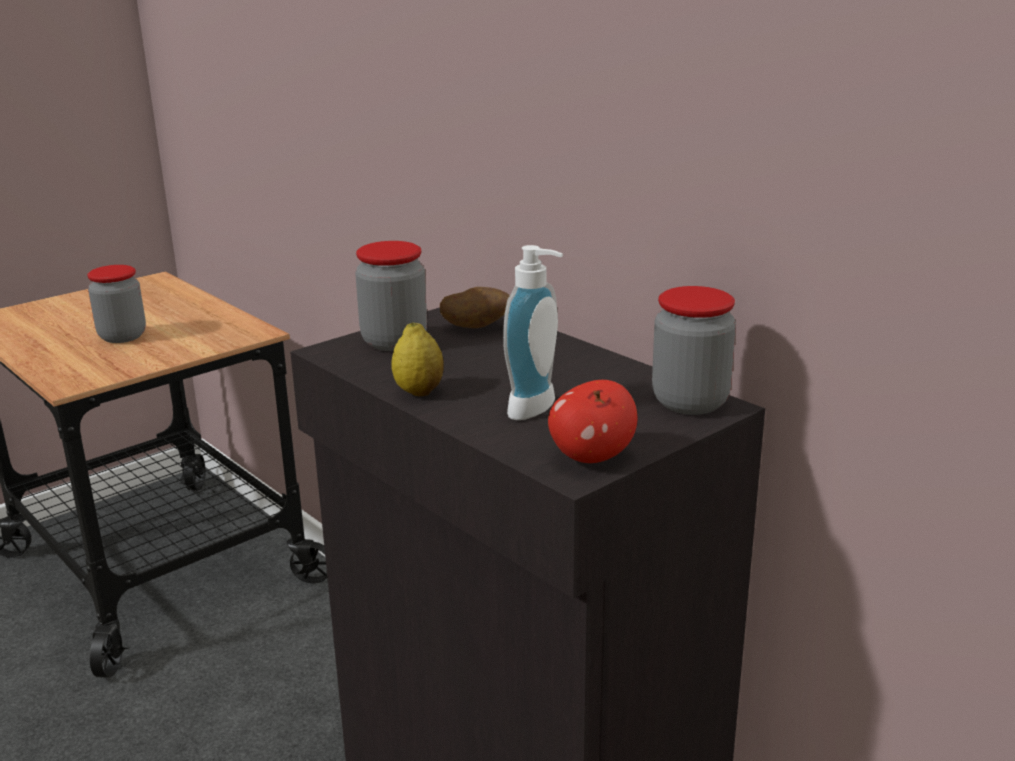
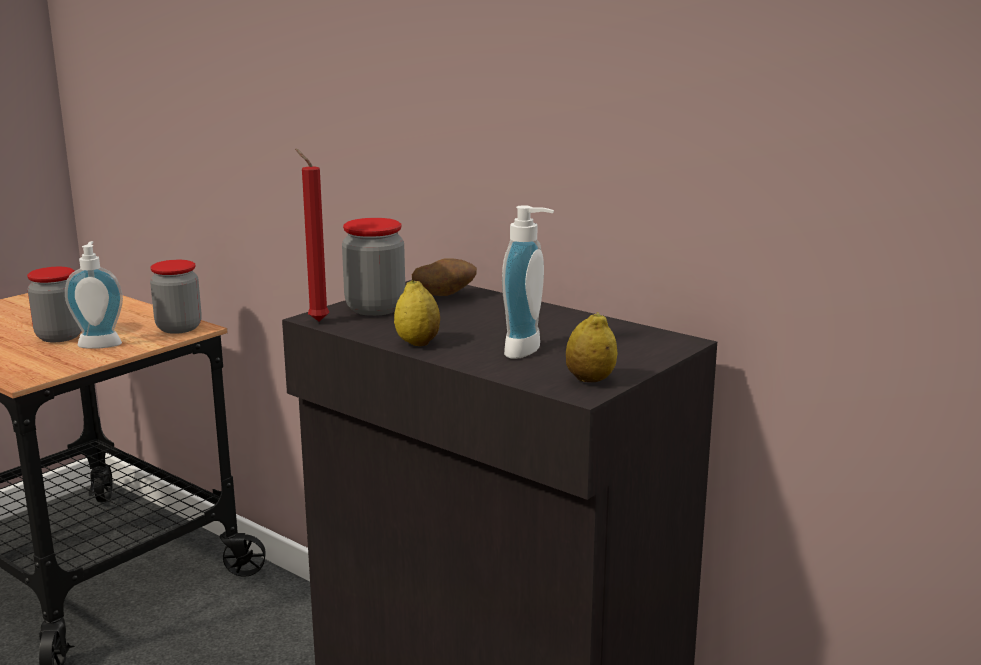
camera: 10 degrees left, 5 degrees down
apple [548,380,637,463] -> lemon [566,312,617,382]
jar [652,286,736,415] -> jar moved to [150,260,202,334]
none -> soap dispenser [65,241,123,349]
none -> red candle [295,148,329,321]

